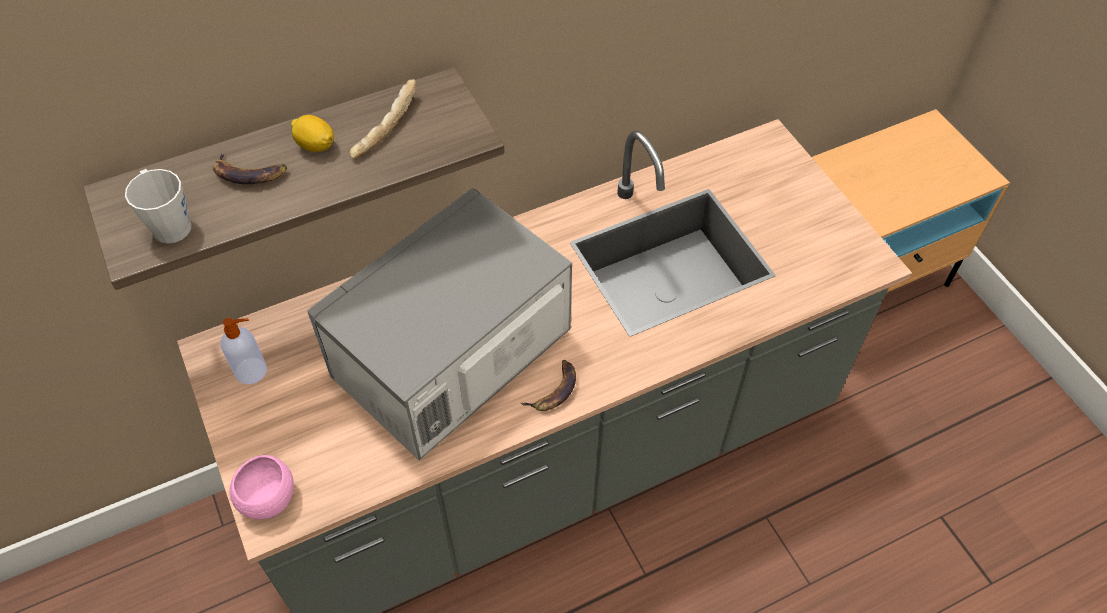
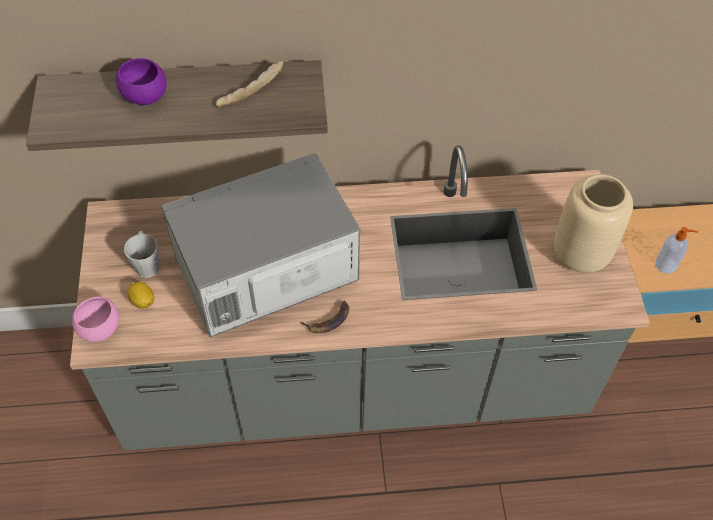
camera: 20 degrees right, 0 degrees up
grey mug [125,169,191,244] -> grey mug moved to [124,231,159,278]
banana [213,152,287,184] -> purple bowl [116,58,167,105]
soap dispenser [221,318,267,384] -> soap dispenser moved to [655,227,698,274]
lemon [291,115,334,152] -> lemon moved to [127,282,154,309]
none -> beige vase [554,174,633,273]

